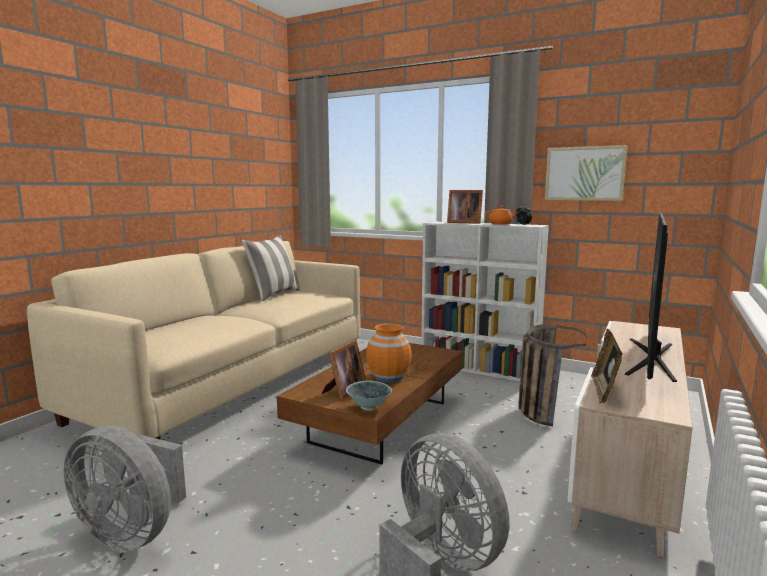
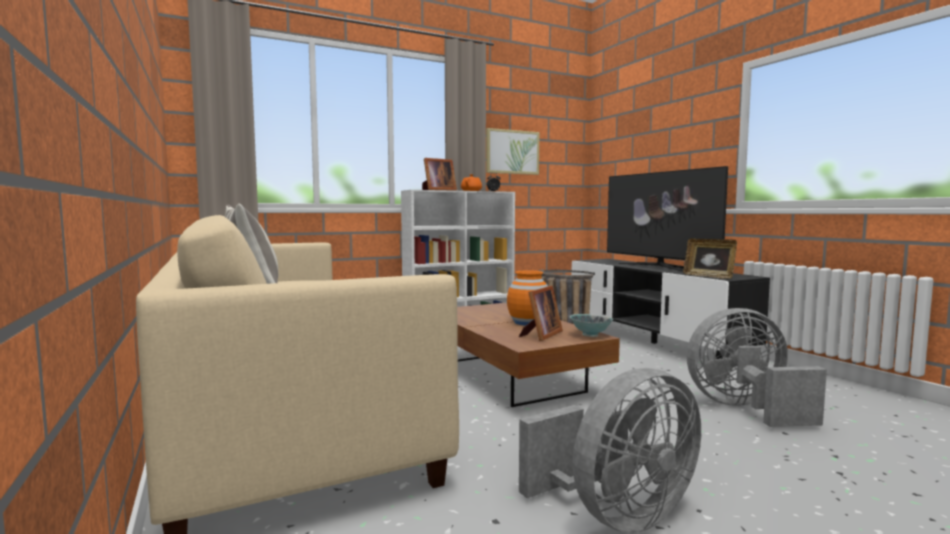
camera: 55 degrees left, 5 degrees down
picture frame [322,340,366,400] -> picture frame turned 60 degrees clockwise [519,286,563,341]
beige tv stand [568,321,693,558] -> black tv stand [571,259,770,359]

